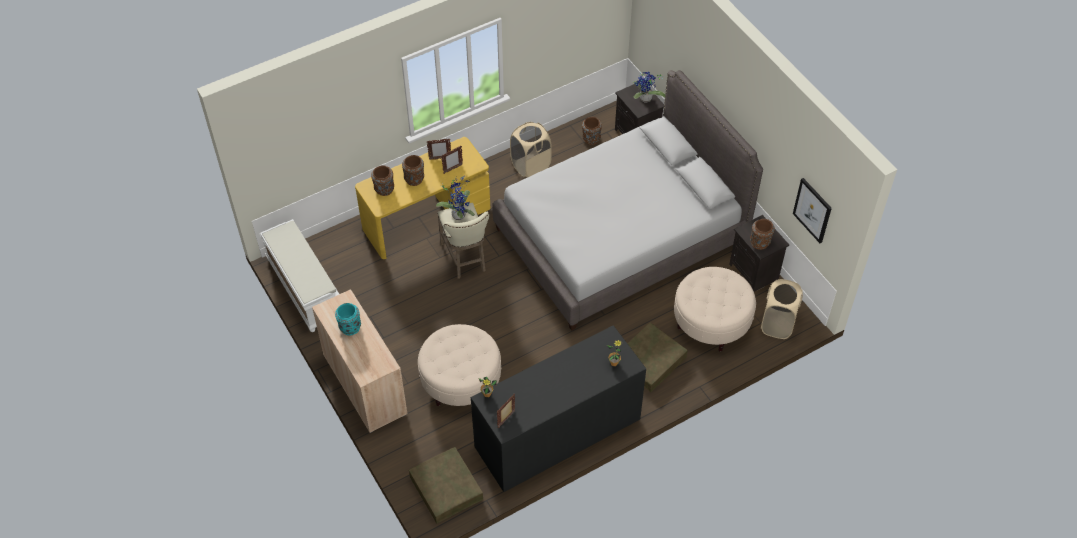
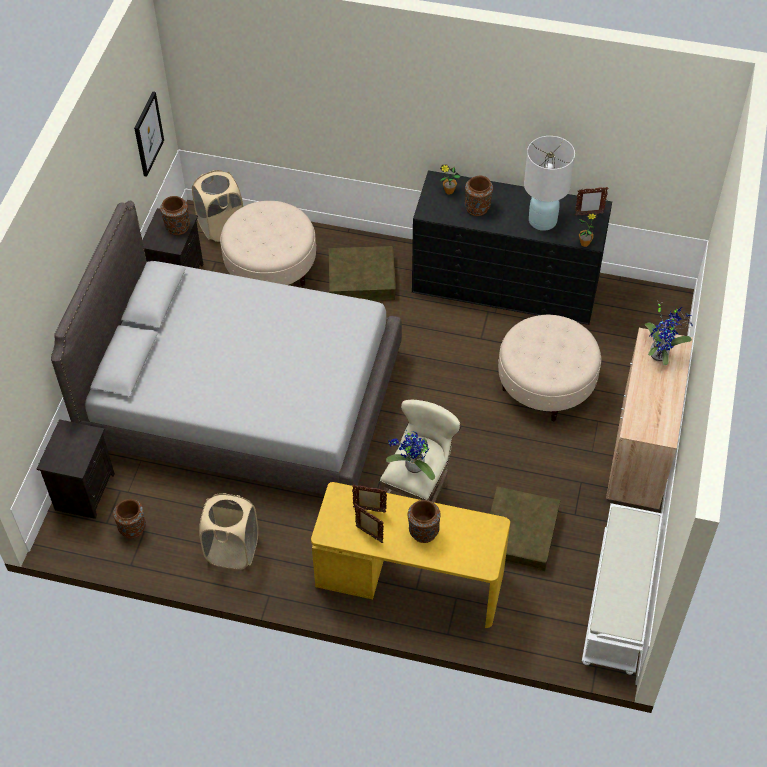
camera: 135 degrees left, 0 degrees up
turquoise vase [335,303,361,335] -> none
brown vase [371,165,394,196] -> brown vase moved to [465,176,493,216]
brown storage box [409,447,483,524] -> brown storage box moved to [490,486,560,571]
potted plant [633,72,665,103] -> potted plant moved to [645,303,693,365]
none -> white table lamp [524,136,575,231]

